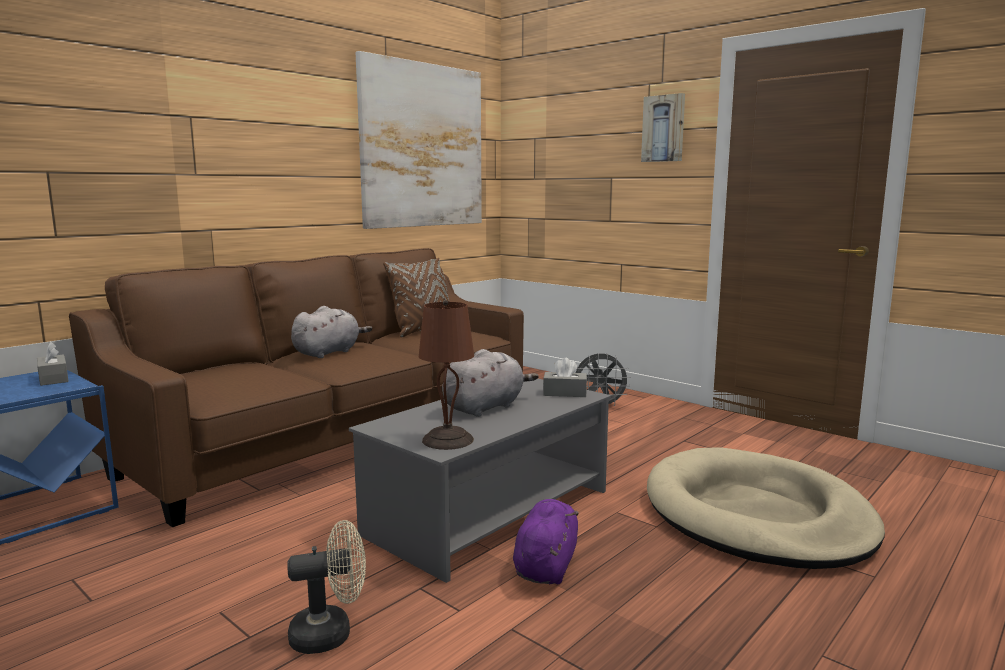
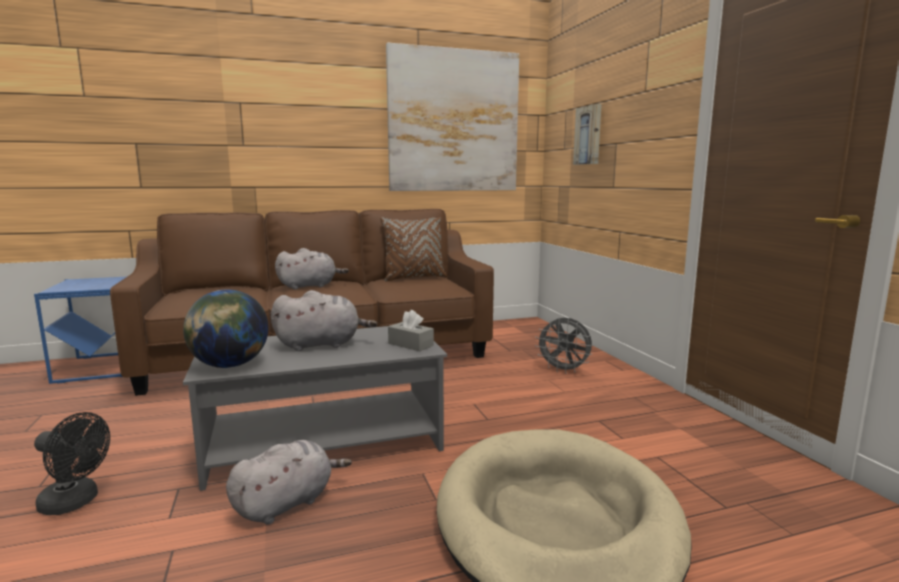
camera: 30 degrees right, 0 degrees up
grey tissue box [37,342,69,386] -> none
beige fan [287,520,366,654] -> black fan [34,412,110,515]
brown table lamp [419,300,474,450] -> globe [183,289,269,368]
purple plush toy [513,499,579,584] -> grey plush toy [226,440,352,524]
picture [641,93,685,162] -> picture moved to [573,104,602,165]

